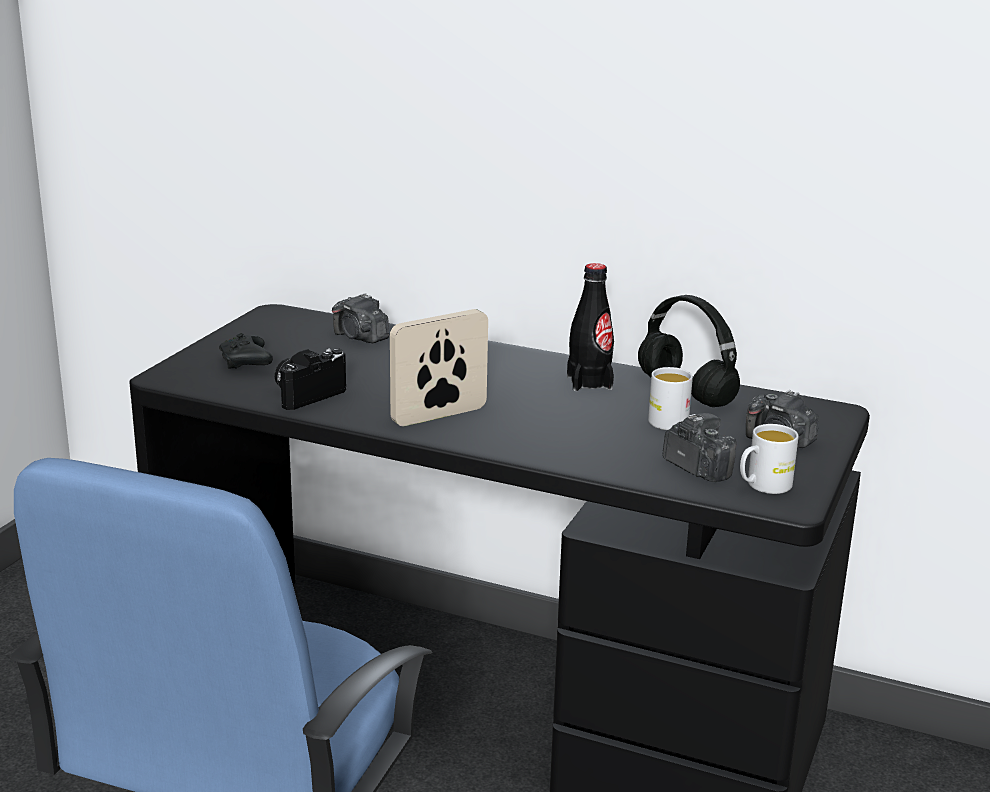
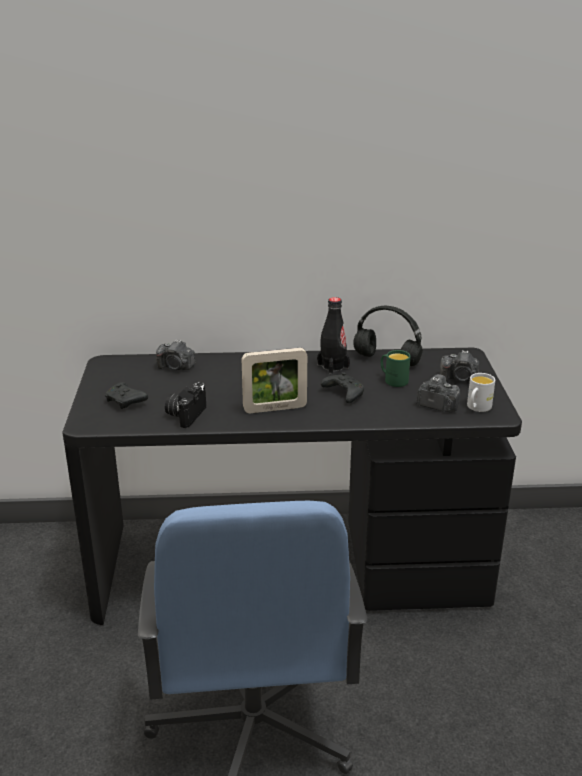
camera: 25 degrees left, 5 degrees up
picture frame [390,309,488,427] -> picture frame turned 135 degrees counterclockwise [242,348,307,413]
white mug [648,367,693,430] -> green mug [381,350,411,387]
none -> black game controller [321,372,364,403]

